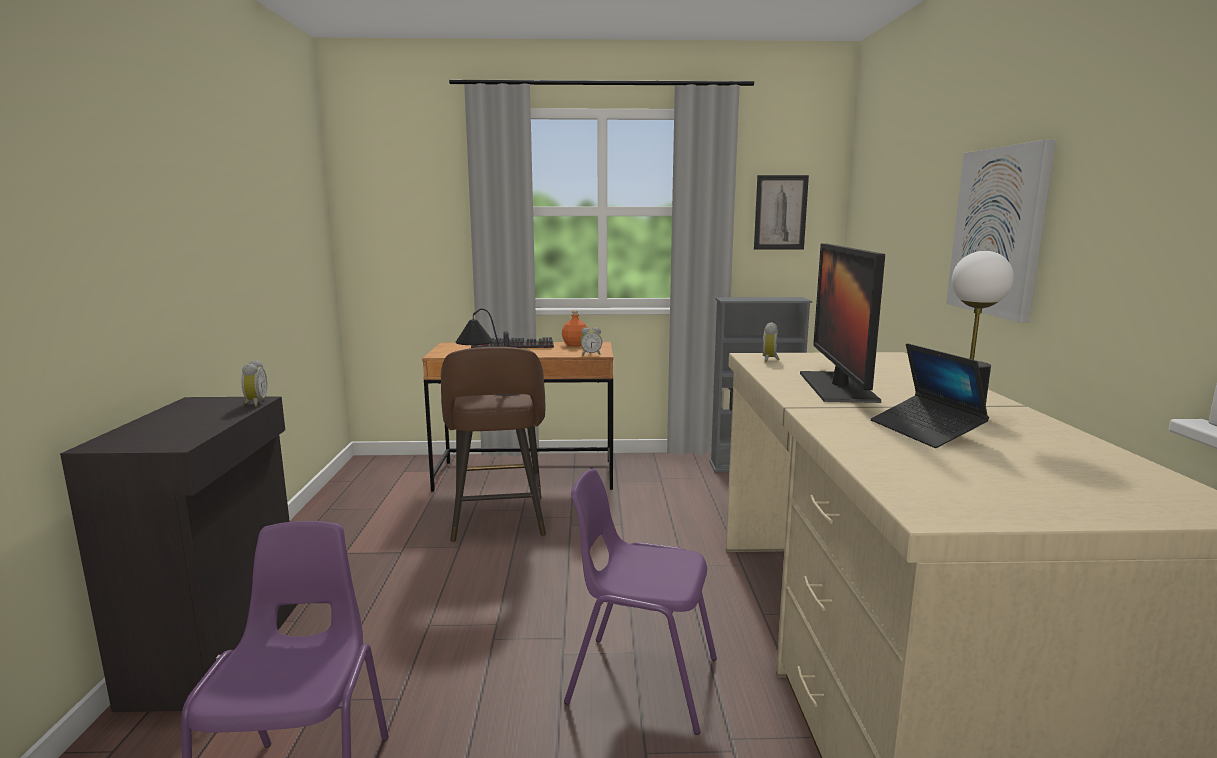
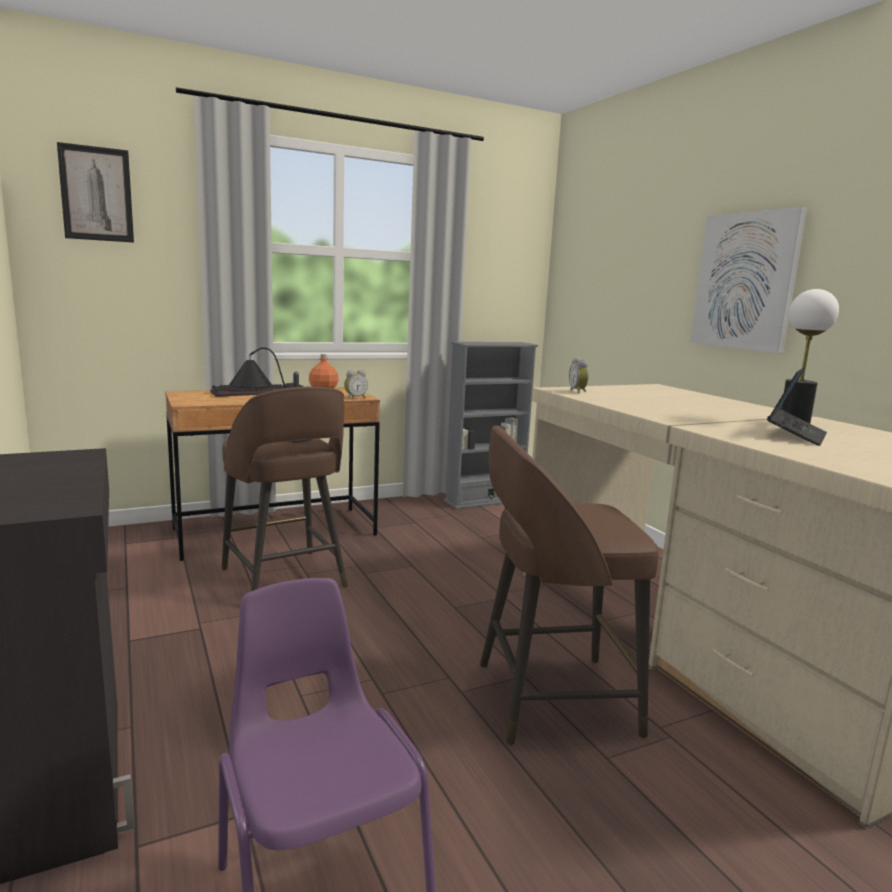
camera: 25 degrees left, 0 degrees up
alarm clock [241,360,267,407] -> none
purple chair [564,469,717,735] -> brown stool [480,426,659,746]
picture [754,175,809,249] -> picture moved to [57,142,134,243]
monitor [800,243,885,403] -> none
laptop [871,343,989,448] -> laptop turned 105 degrees counterclockwise [767,366,827,446]

